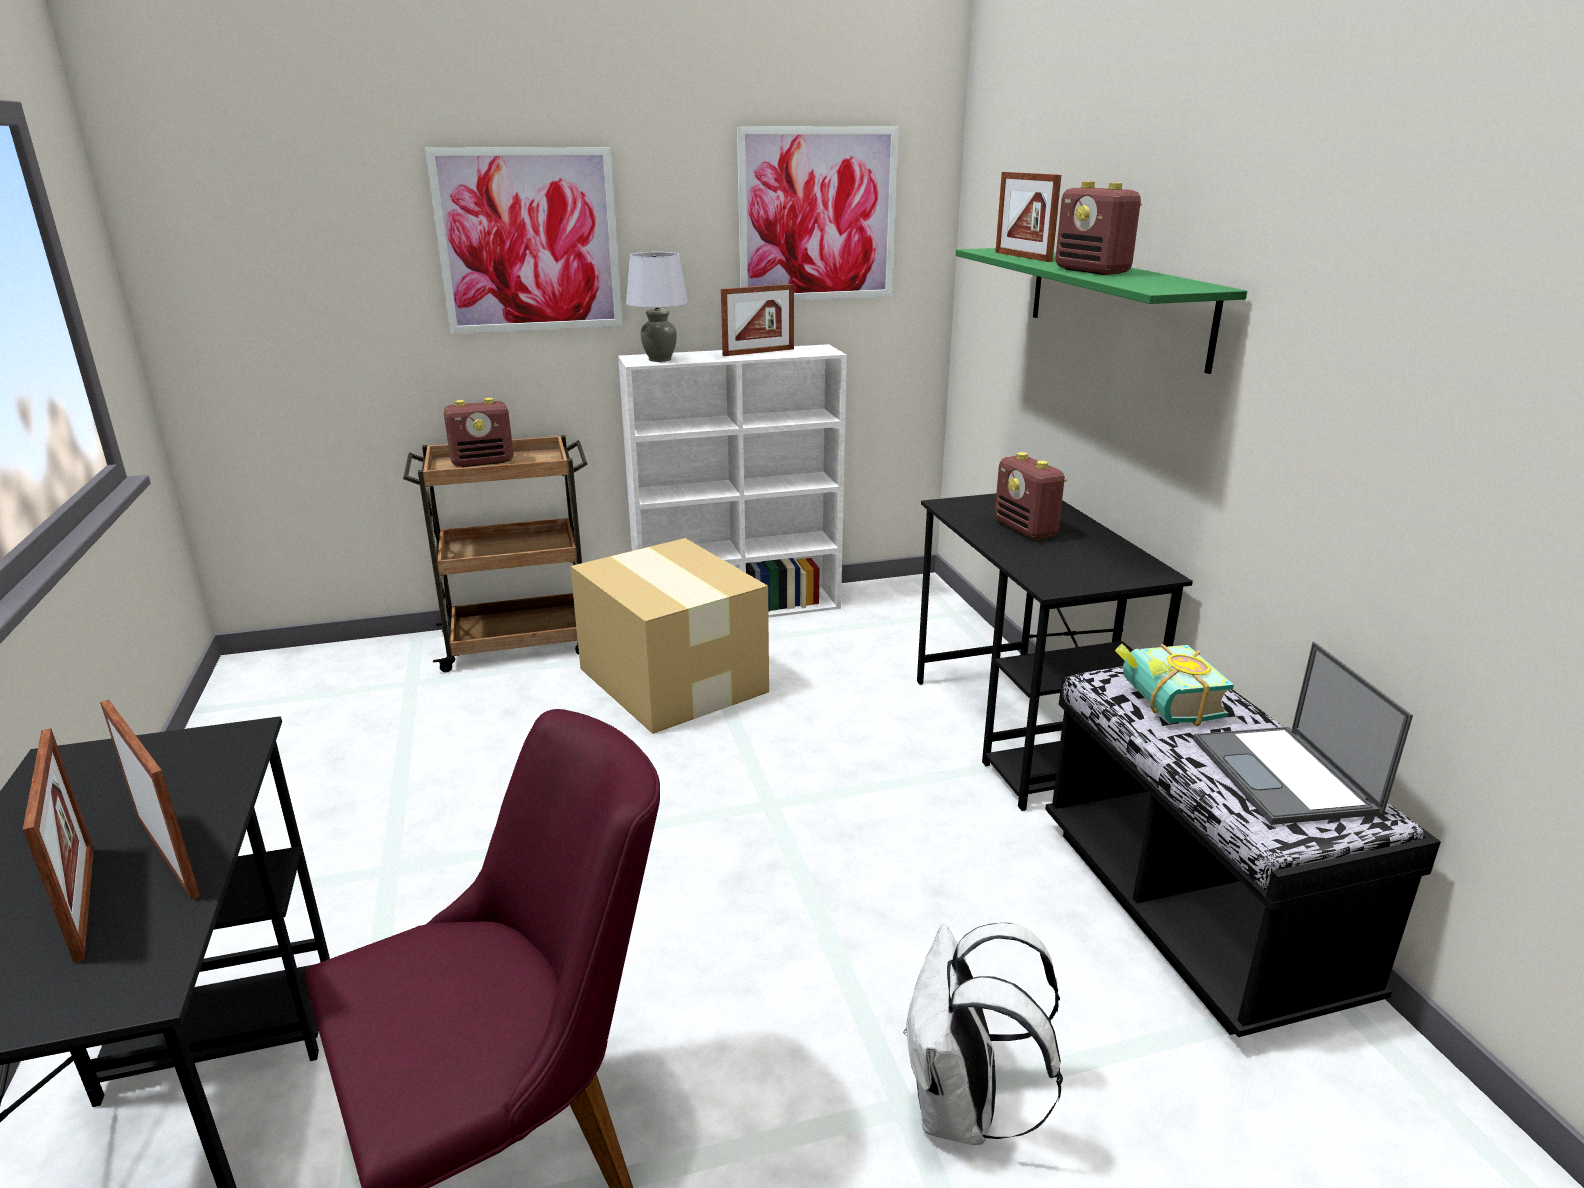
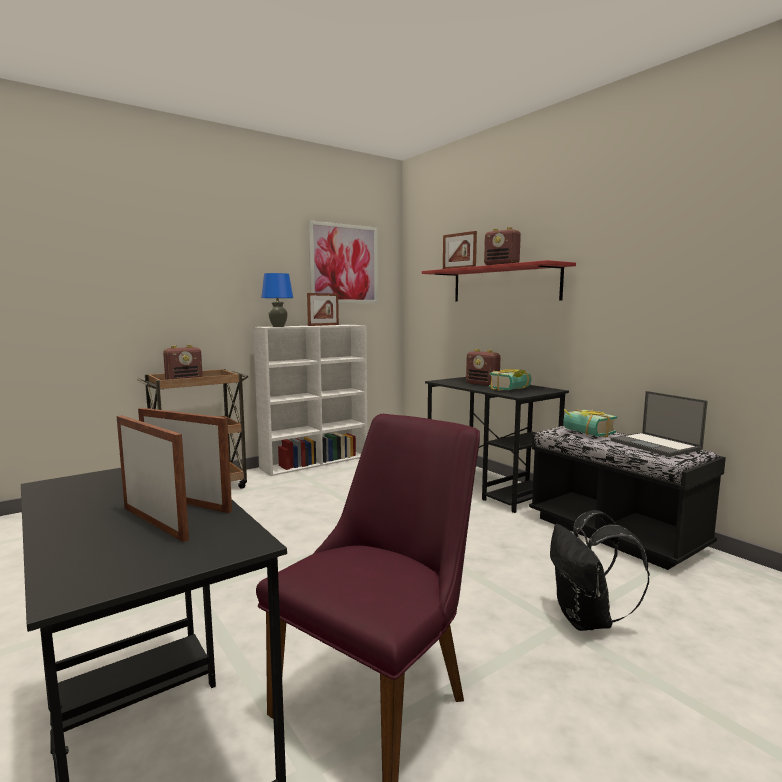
camera: 20 degrees left, 15 degrees down
picture [425,147,623,334] -> none
cardboard box [570,538,769,734] -> none
grey table lamp [626,252,688,362] -> blue table lamp [261,273,293,327]
white backpack [903,923,1063,1145] -> black backpack [550,510,650,631]
green shelf [956,248,1247,374] -> red shelf [422,260,576,302]
none -> book [489,369,532,391]

